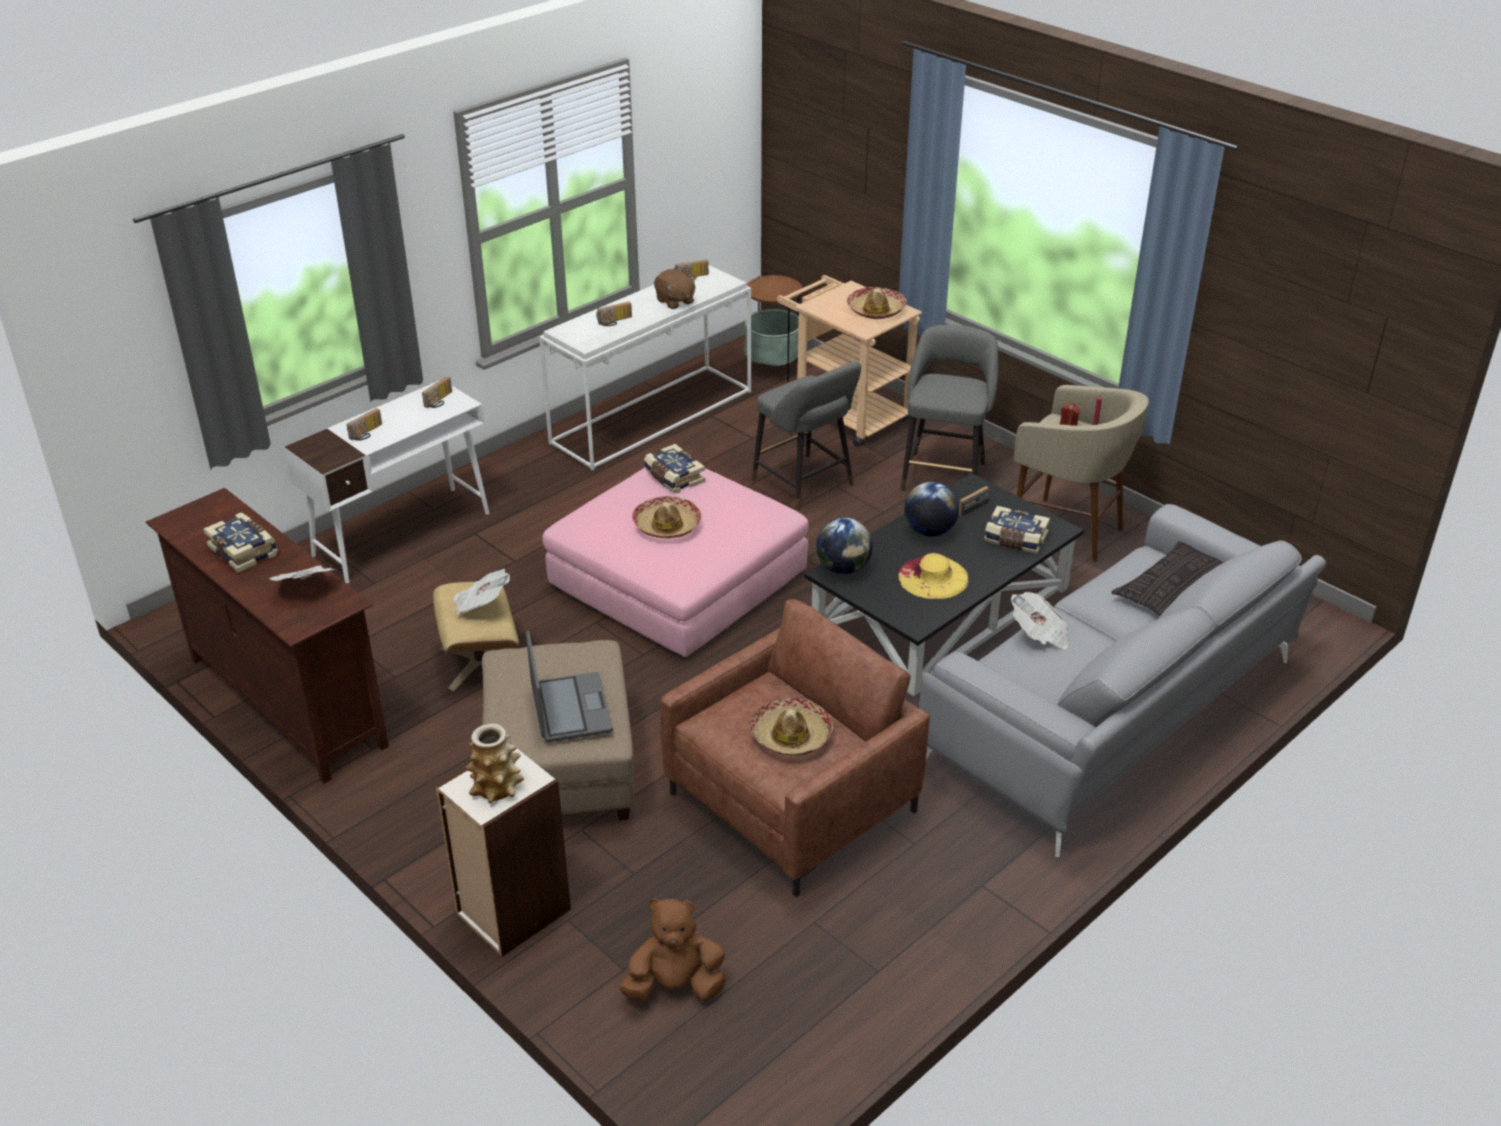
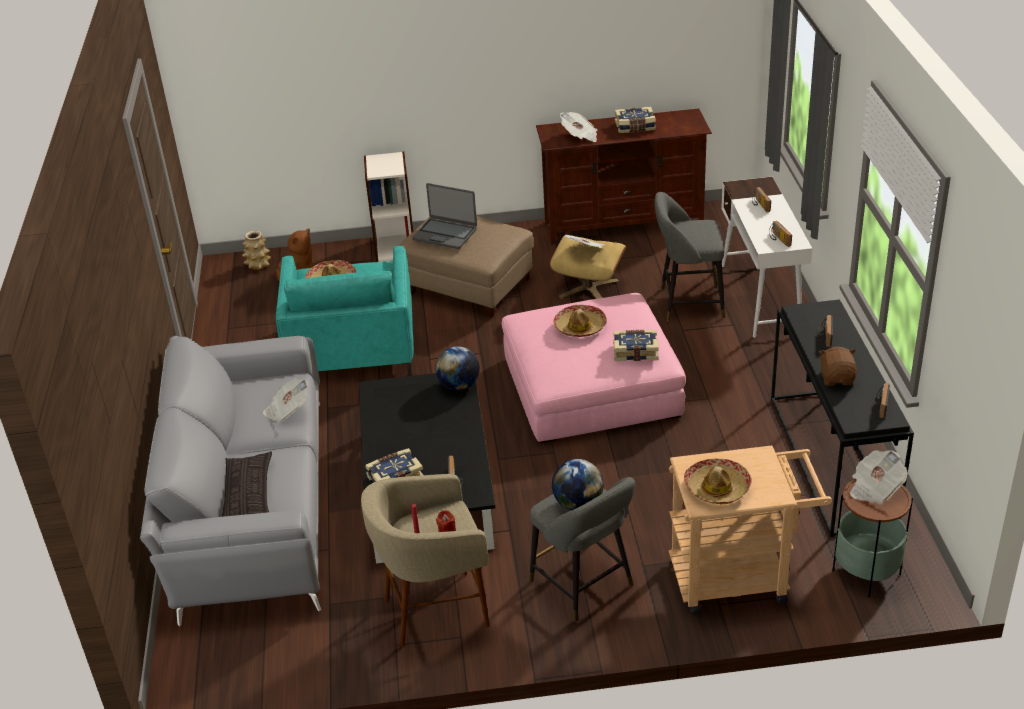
camera: 130 degrees right, 0 degrees up
vase [466,724,524,803] -> vase moved to [242,230,271,270]
white console table [539,265,751,471] -> black console table [771,300,914,537]
brown plush toy [654,269,696,309] -> brown plush toy turned 90 degrees clockwise [819,347,857,386]
brown armchair [660,599,930,897] -> turquoise armchair [276,246,413,375]
grey stool [752,361,861,511] -> grey stool moved to [655,192,725,321]
yellow hat [898,553,969,599] -> none
globe [904,482,959,537] -> globe moved to [552,459,604,510]
none -> newspaper [850,450,907,504]

